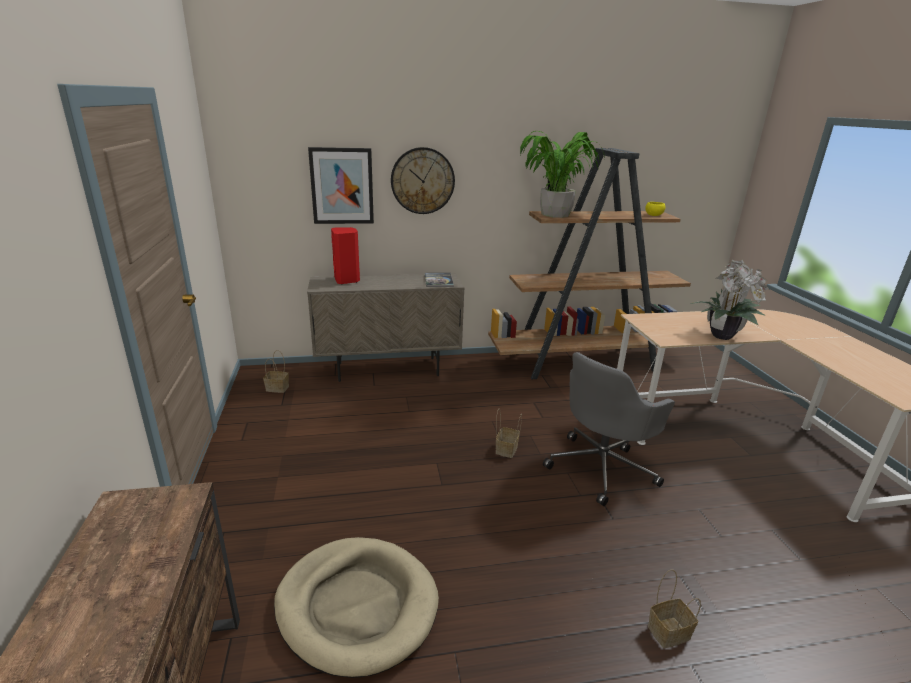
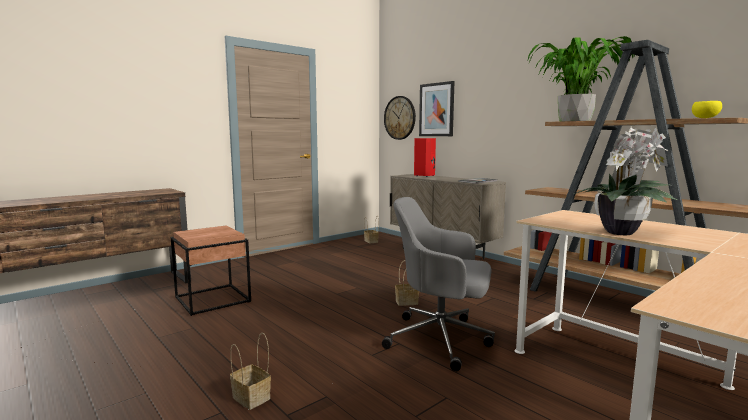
camera: 60 degrees right, 15 degrees down
beige dog bed [274,537,439,678] -> brown side table [171,226,251,316]
wall clock [391,147,455,214] -> wall clock moved to [384,96,416,140]

